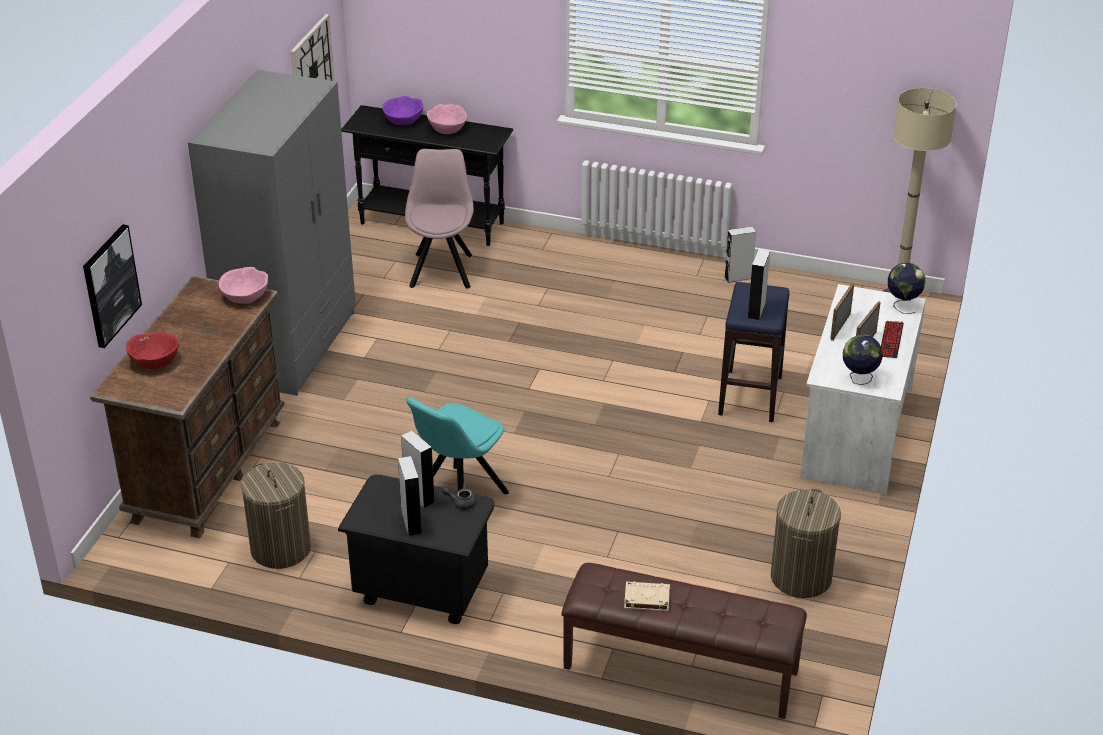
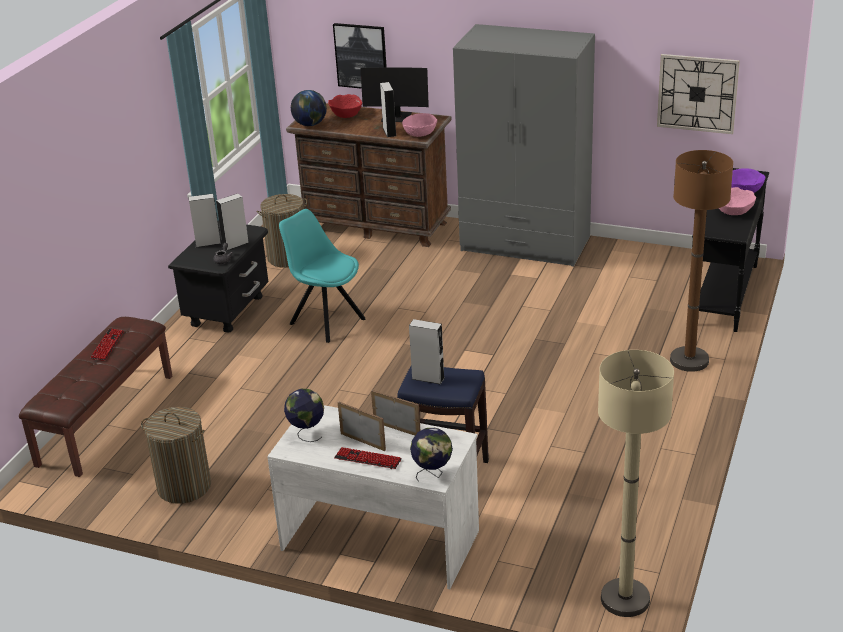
camera: 95 degrees right, 5 degrees down
pink chair [405,149,474,289] -> none
beige book [624,581,670,611] -> keyboard [90,329,124,361]
grey speaker [724,226,756,283] -> grey speaker moved to [380,82,396,137]
none -> globe [291,90,327,126]
none -> monitor [361,67,429,122]
none -> brown floor lamp [670,150,733,372]

